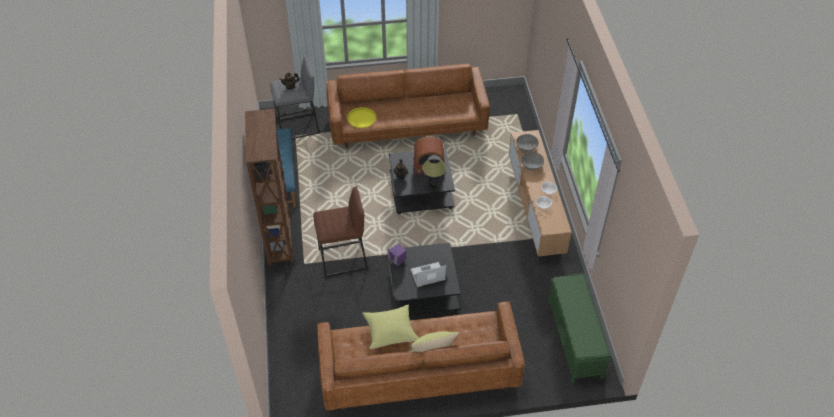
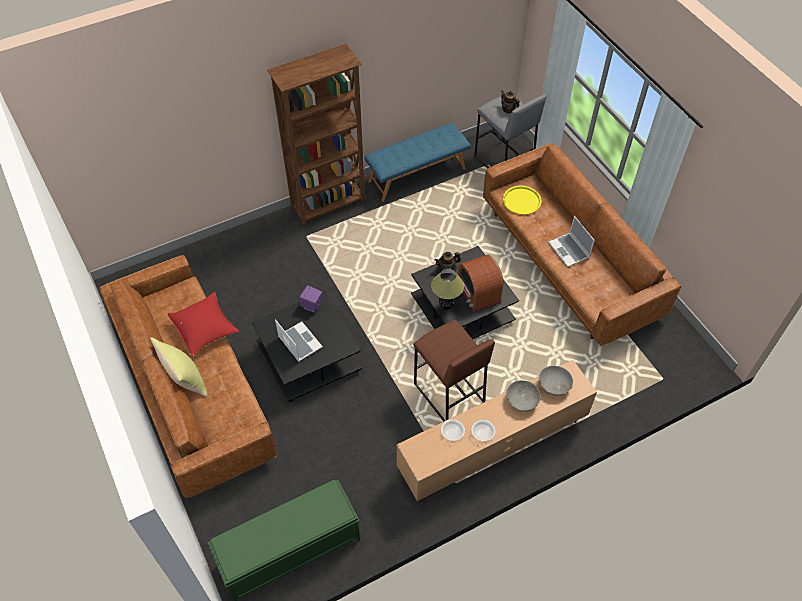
camera: 70 degrees right, 5 degrees up
brown stool [313,187,368,277] -> brown stool moved to [413,320,495,422]
yellow pillow [362,304,418,349] -> red pillow [168,292,240,357]
none -> laptop [548,216,595,267]

